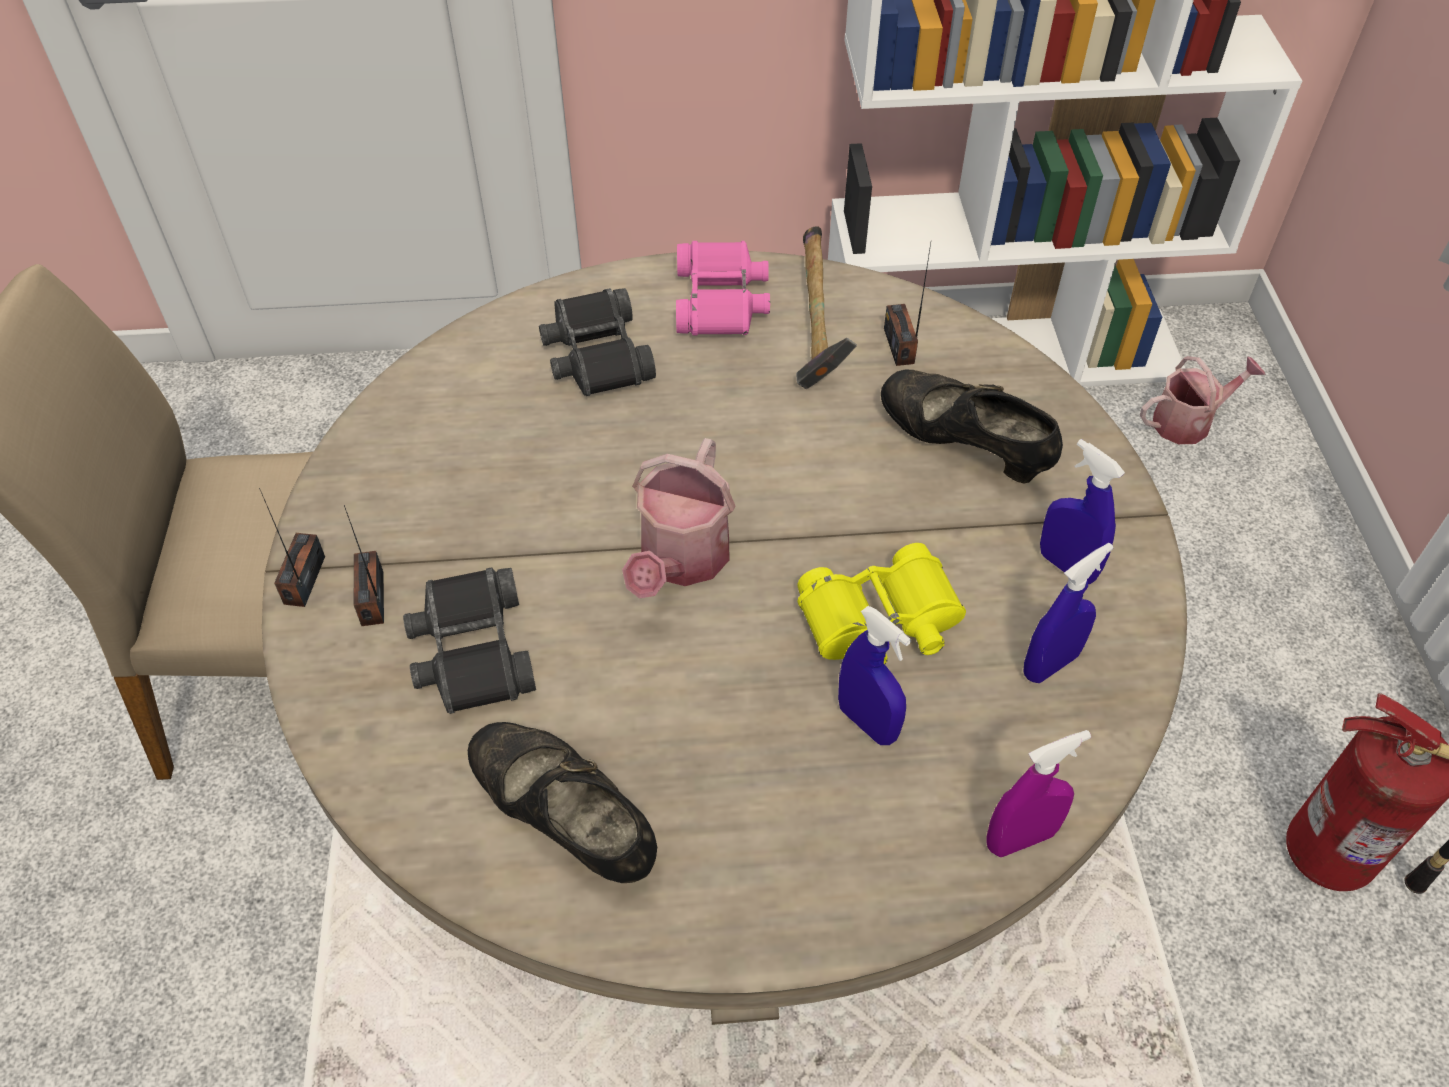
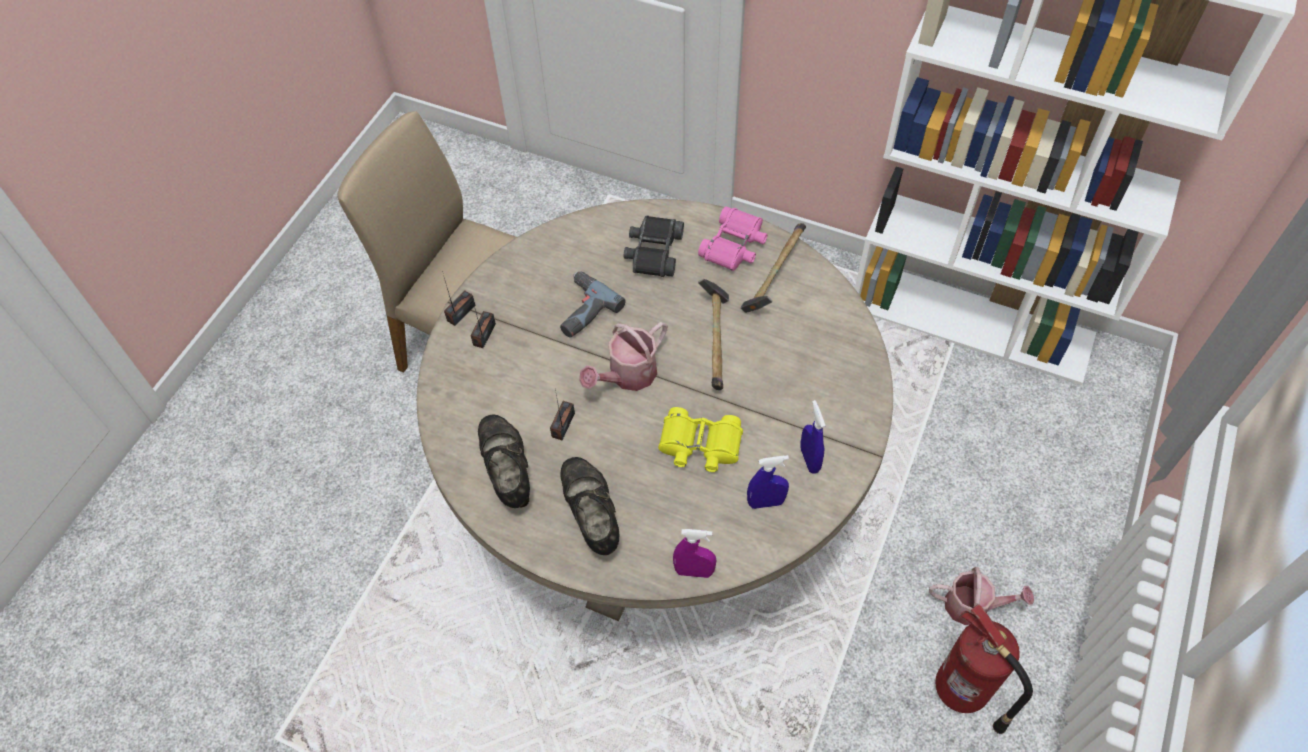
camera: 30 degrees right, 5 degrees up
black binoculars [403,567,536,714] -> none
blue spray bottle [838,606,911,745] -> none
black shoe [881,369,1063,483] -> black shoe moved to [560,457,619,555]
radio [884,243,931,366] -> radio moved to [550,389,575,440]
watering can [1140,356,1266,444] -> watering can moved to [929,567,1034,625]
none -> power drill [560,271,626,337]
none -> hammer [698,279,729,390]

